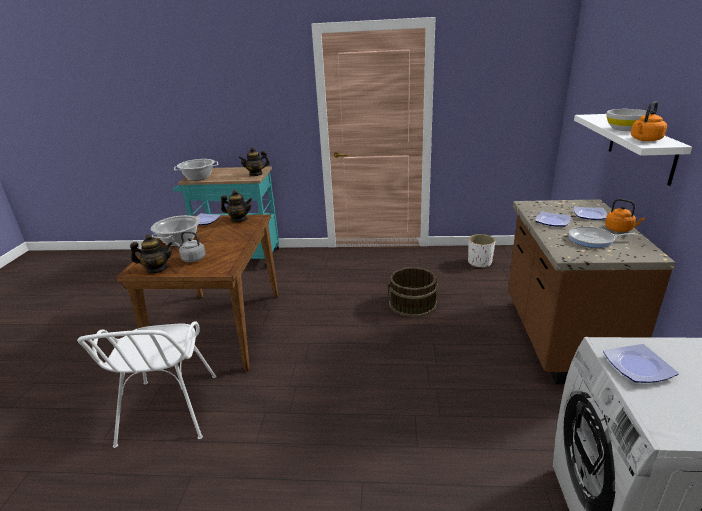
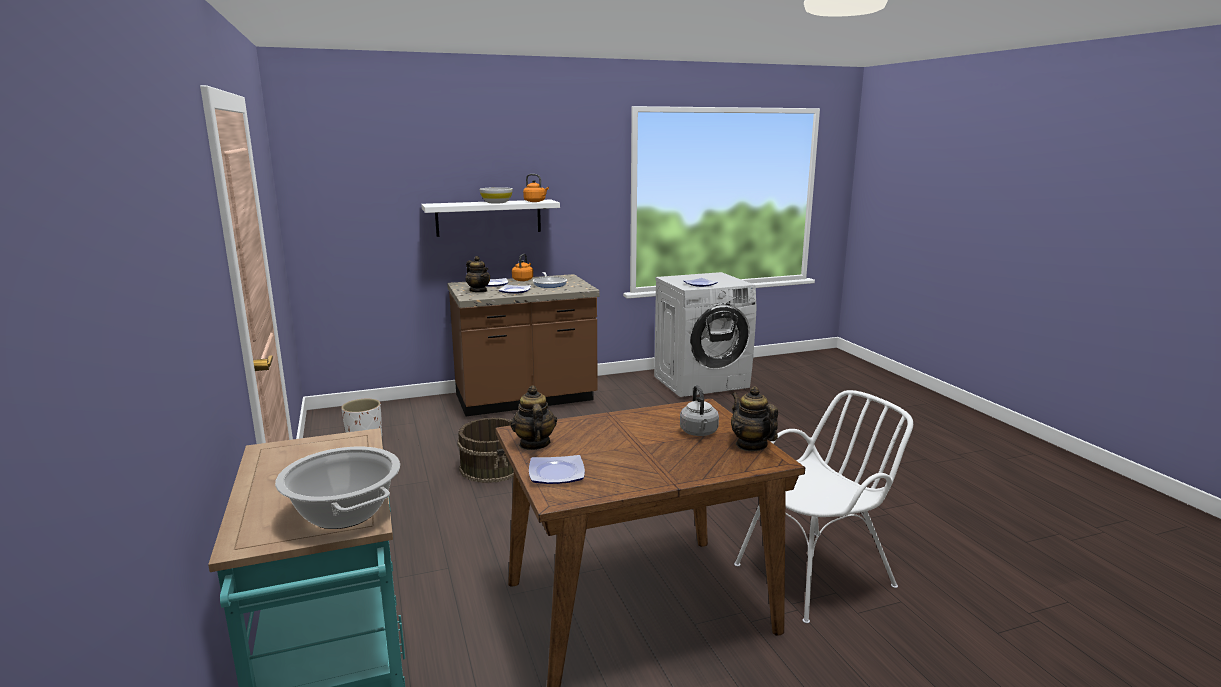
camera: 115 degrees left, 10 degrees down
cooking pot [151,215,200,246] -> none
teapot [239,147,270,176] -> teapot moved to [465,256,490,292]

